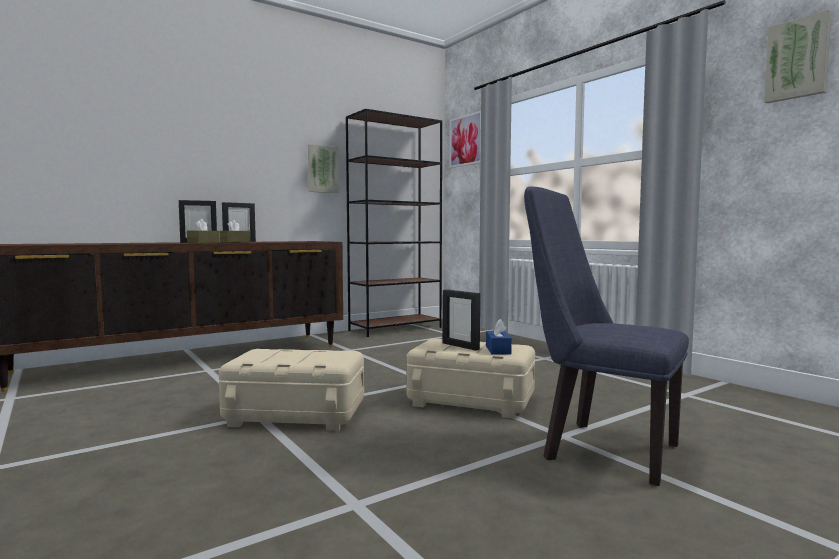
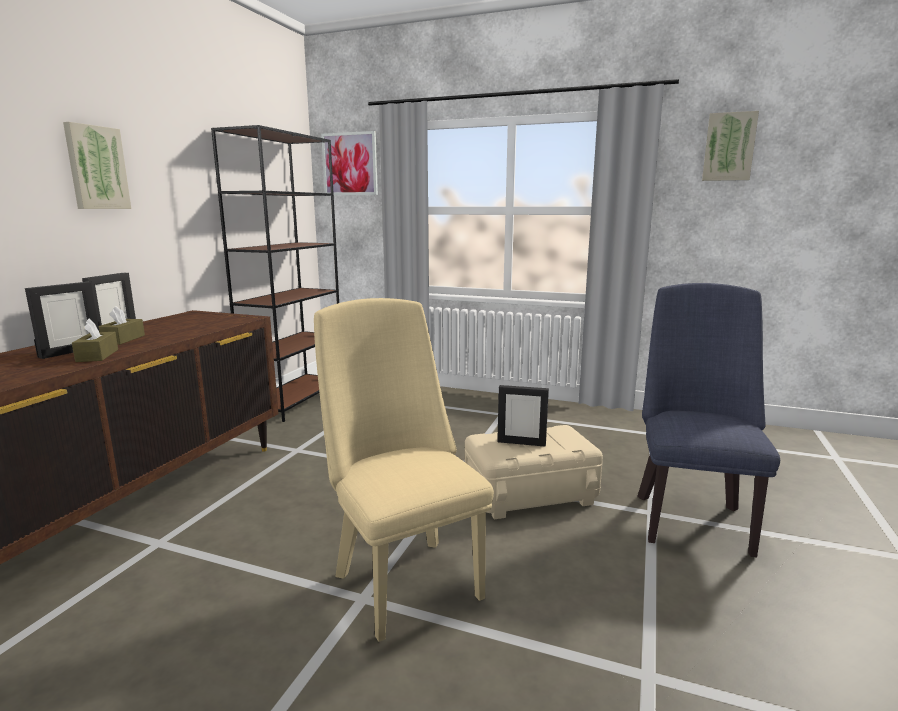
camera: 35 degrees left, 10 degrees up
beige storage box [219,349,364,431] -> beige chair [314,298,494,642]
picture [308,144,339,193] -> picture moved to [63,122,131,209]
blue tissue box [486,319,512,354] -> none
blue chair [524,187,689,486] -> blue chair turned 105 degrees clockwise [637,283,780,558]

